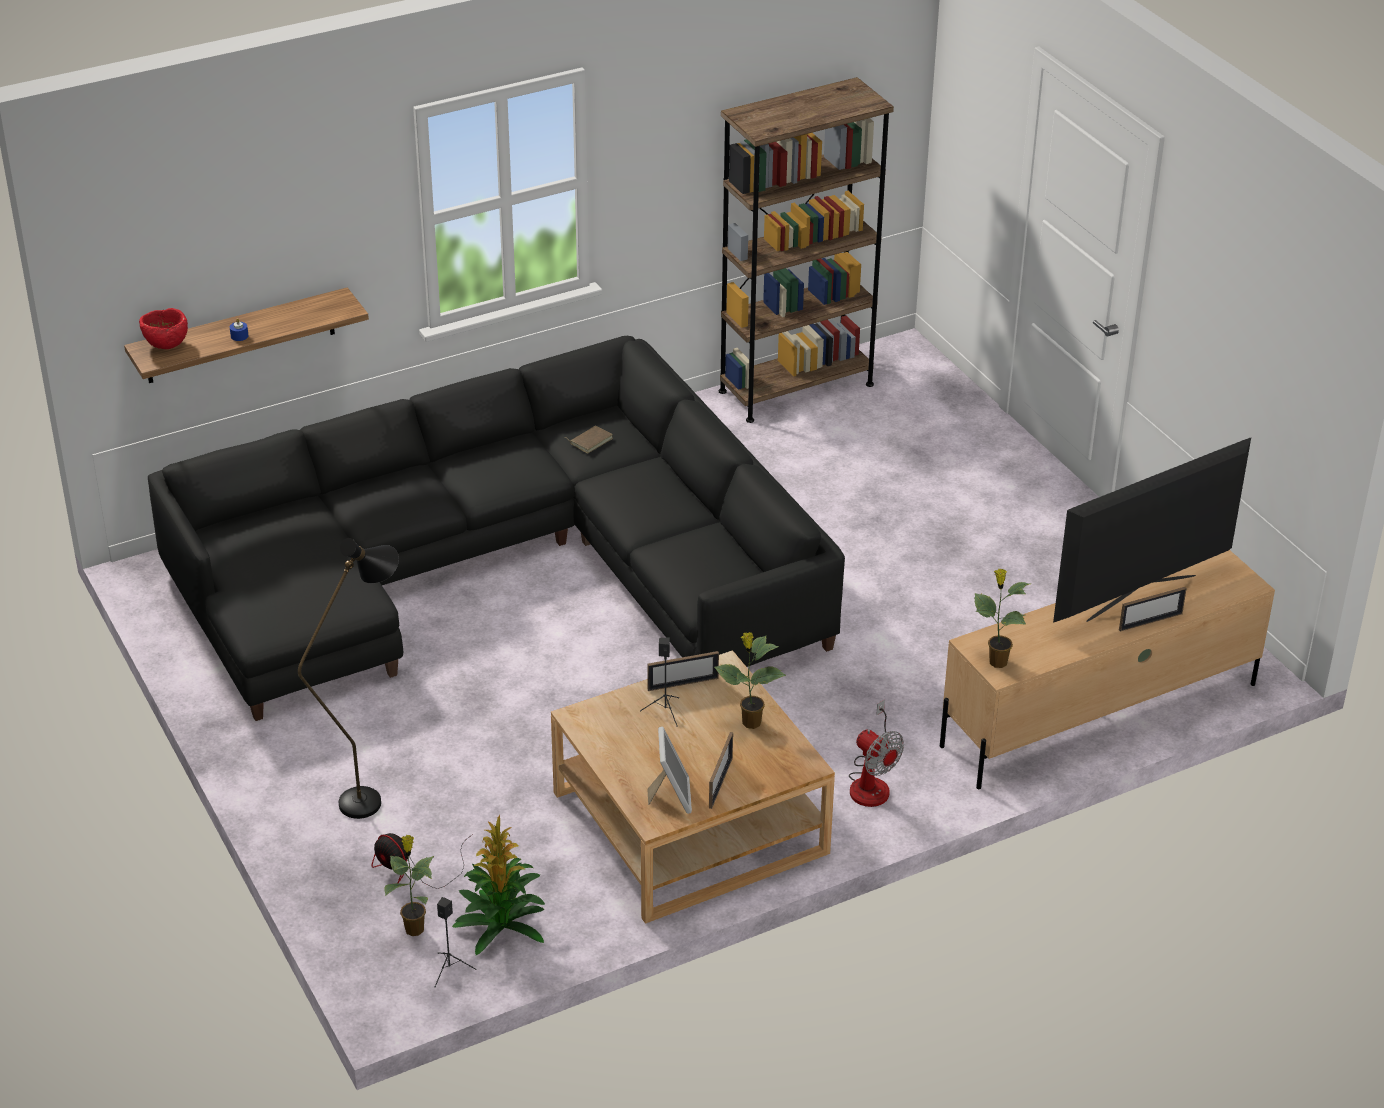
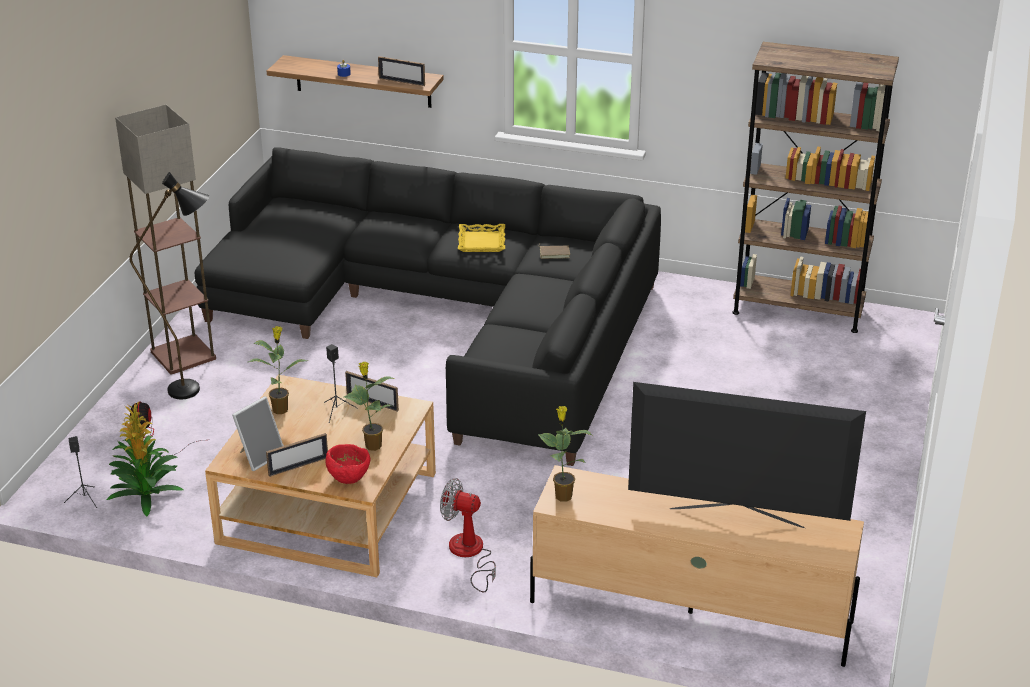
camera: 45 degrees right, 5 degrees down
red bowl [139,308,188,349] -> red bowl moved to [326,444,370,484]
potted plant [384,835,434,936] -> potted plant moved to [249,326,307,414]
fan [849,699,904,807] -> fan turned 105 degrees clockwise [440,478,496,592]
picture frame [1119,587,1187,632] -> picture frame moved to [378,56,425,86]
none -> floor lamp [115,105,216,374]
none -> yellow tray [458,224,505,252]

